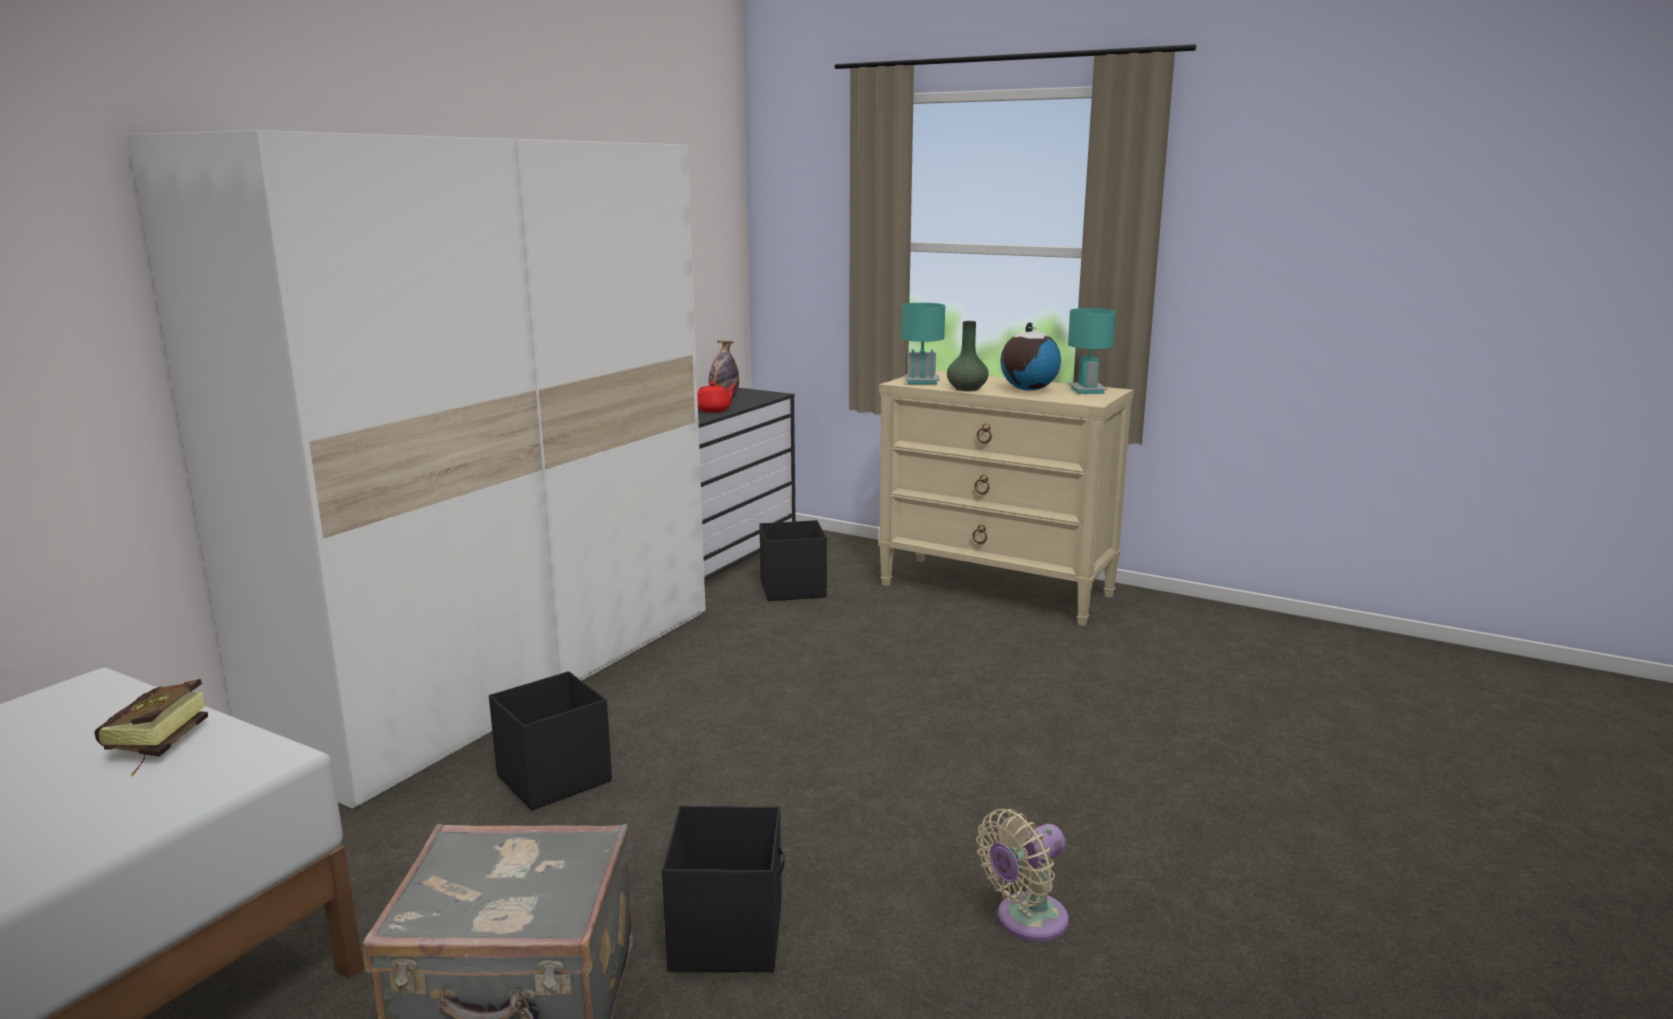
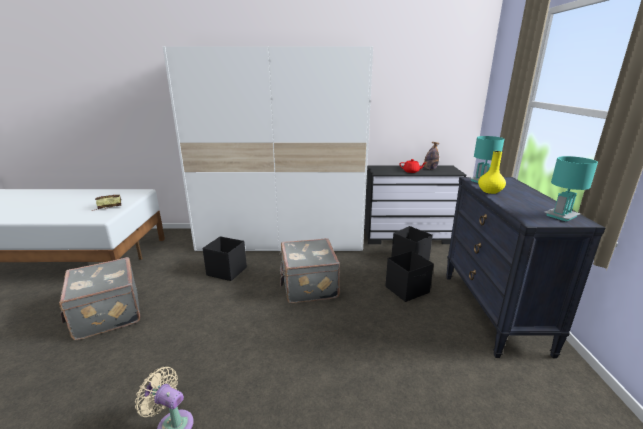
camera: 60 degrees right, 5 degrees up
black storage box [662,806,785,972] -> black storage box moved to [385,251,434,302]
beige dresser [878,371,1134,626] -> black dresser [446,177,605,358]
green vase [947,321,988,391] -> yellow vase [478,151,506,194]
globe [1001,322,1061,391] -> none
none -> grey suitcase [279,238,340,303]

